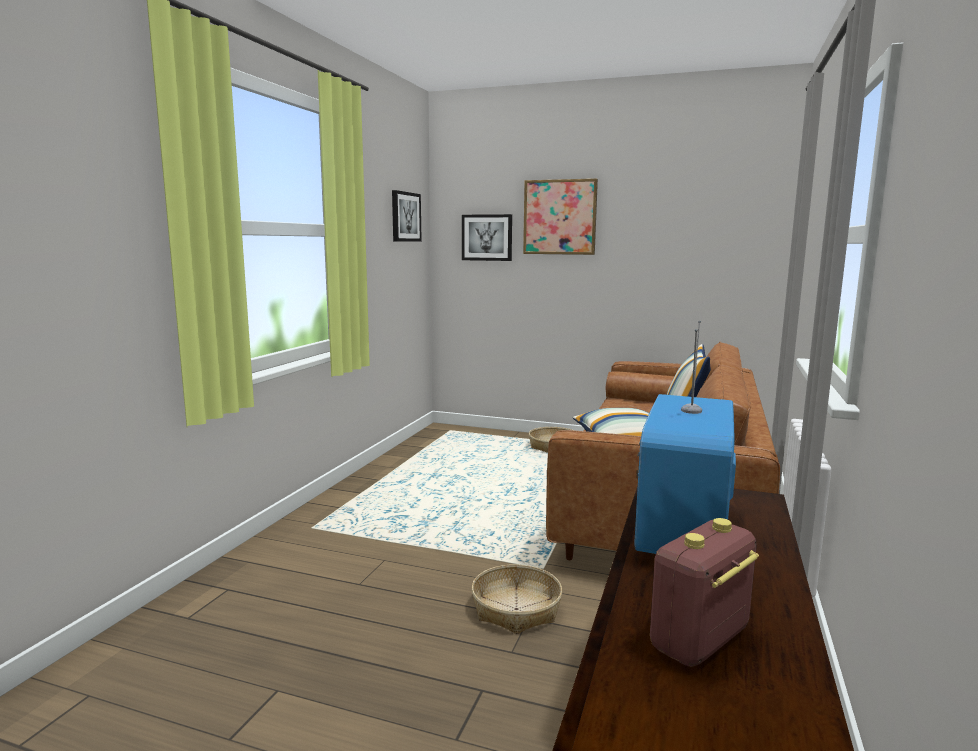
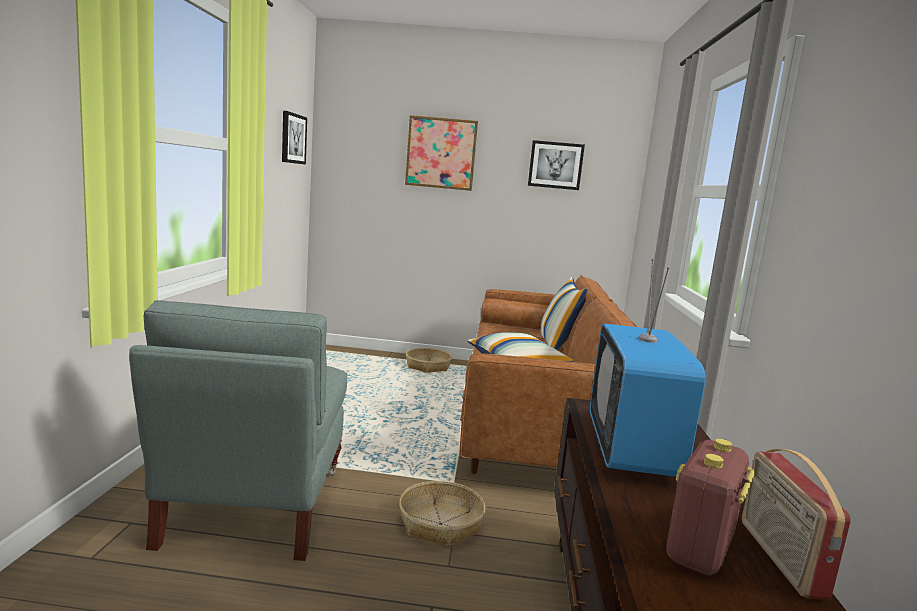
camera: 15 degrees left, 0 degrees up
picture [462,214,512,261] -> picture moved to [528,140,585,190]
none -> grey armchair [129,300,347,561]
none -> radio [742,449,851,600]

